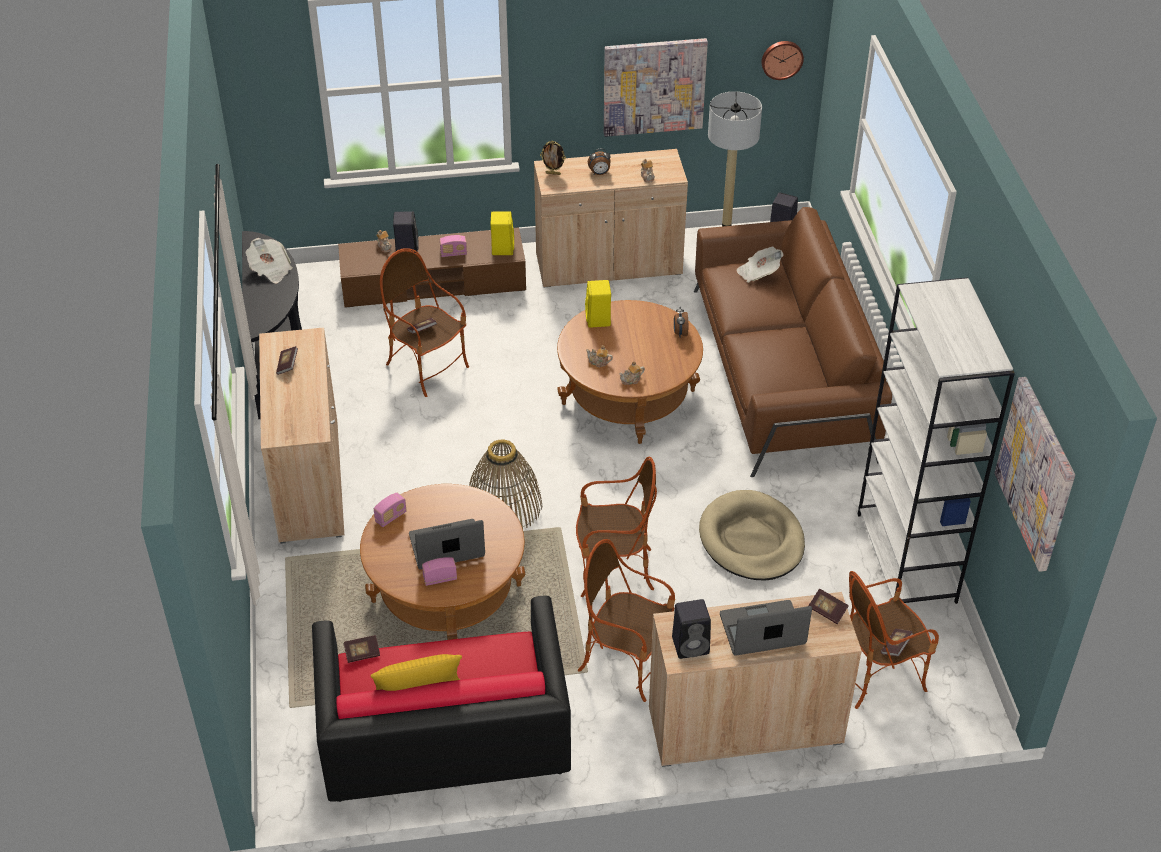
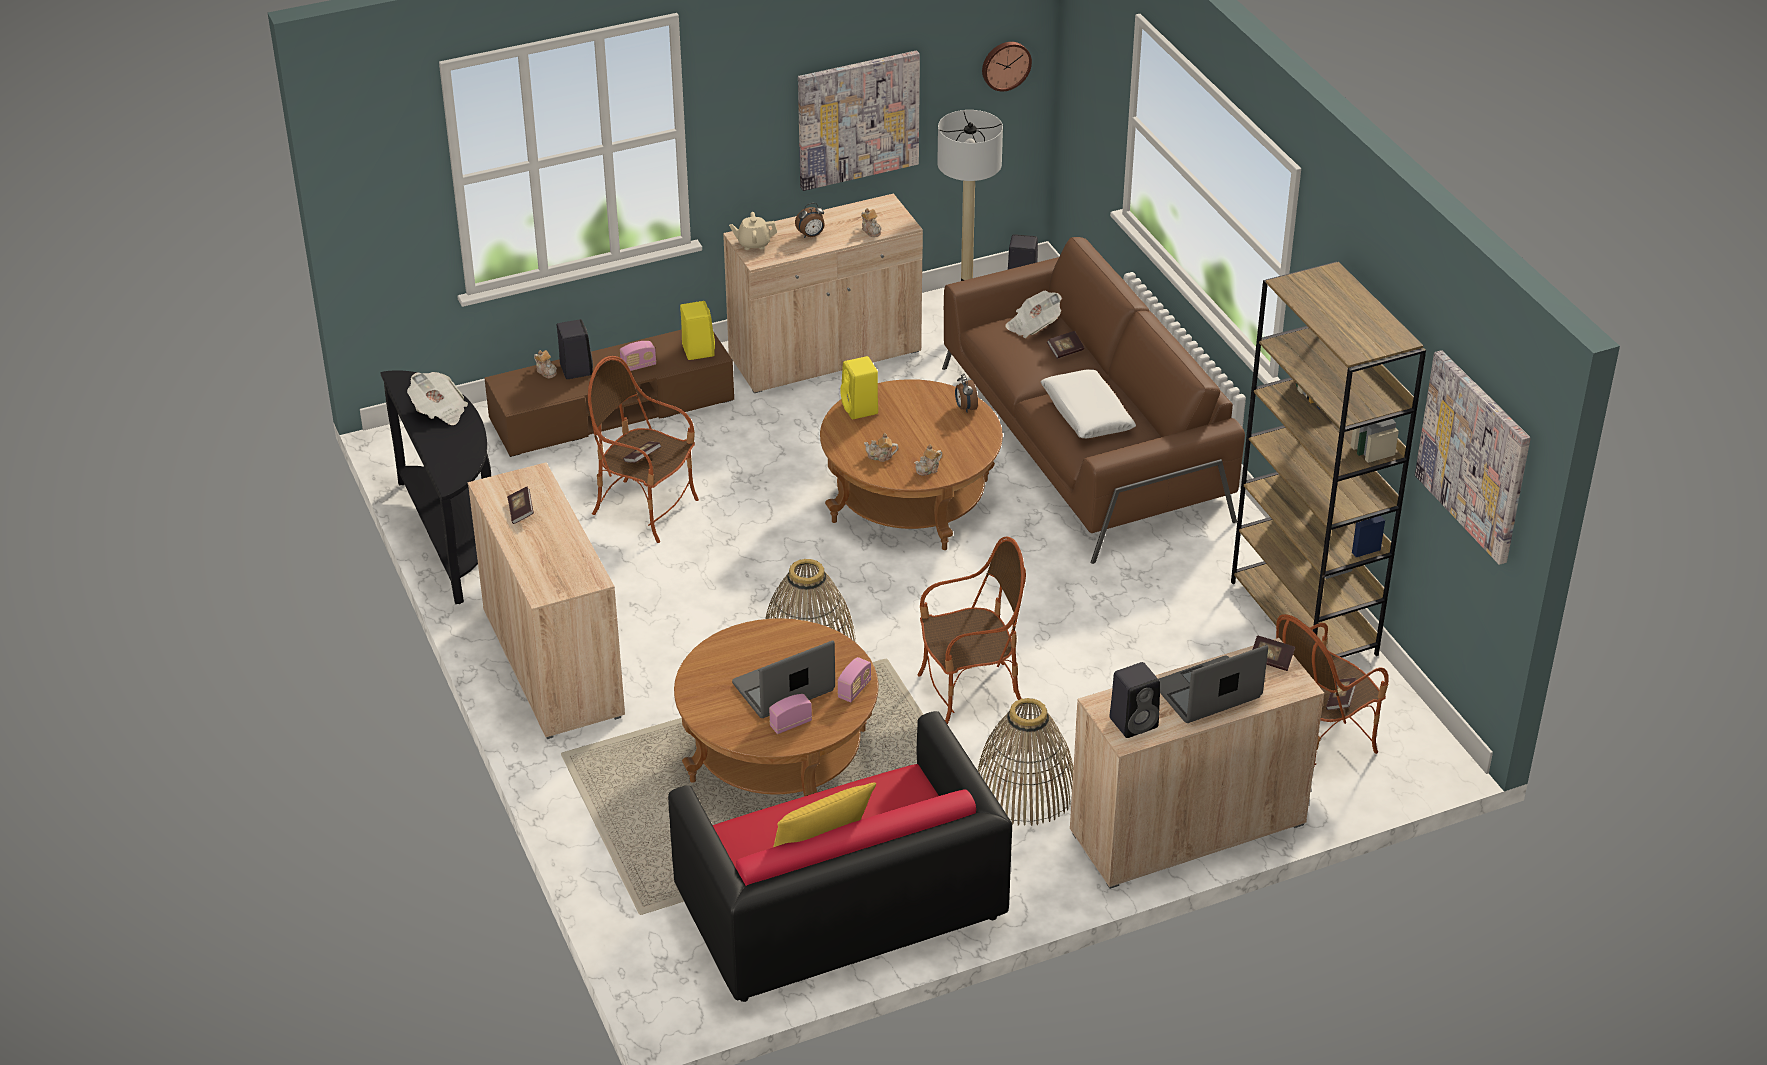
camera: 15 degrees left, 5 degrees down
book [343,635,380,663] -> book moved to [1047,331,1084,359]
radio [374,493,407,527] -> radio moved to [838,657,871,702]
picture frame [540,141,566,175] -> beige teapot [729,212,777,250]
armchair [578,539,675,702] -> basket [977,698,1074,826]
beige dog bed [699,490,805,581] -> none
white bookcase [858,278,1015,604] -> brown bookcase [1231,261,1426,658]
none -> white pillow [1041,369,1136,438]

